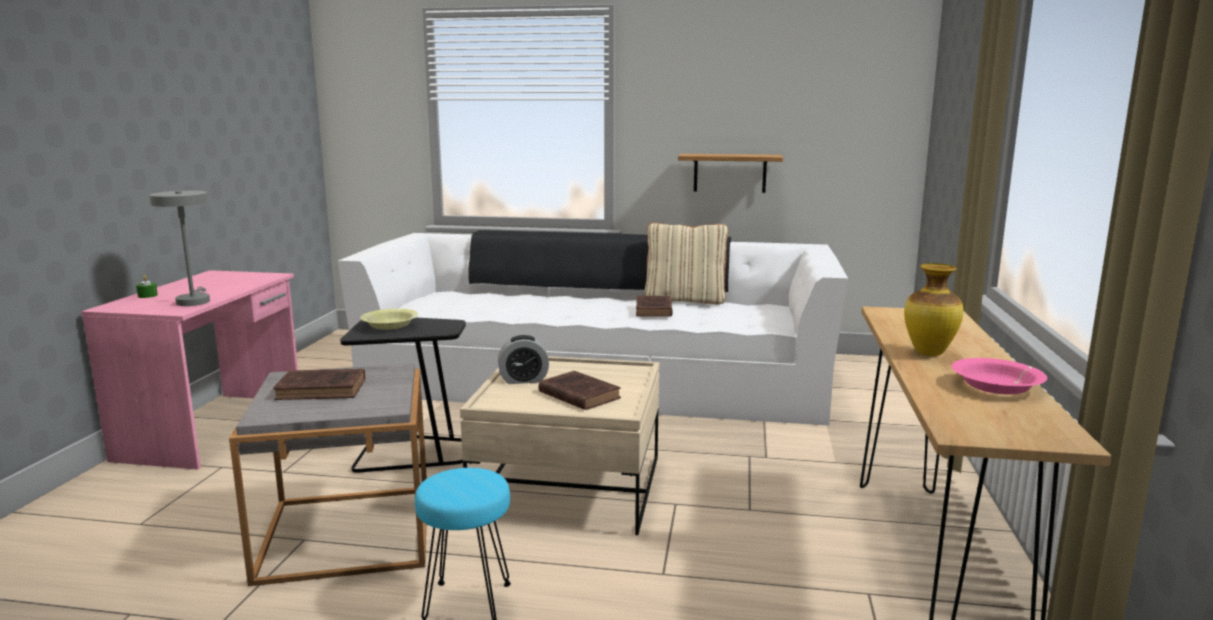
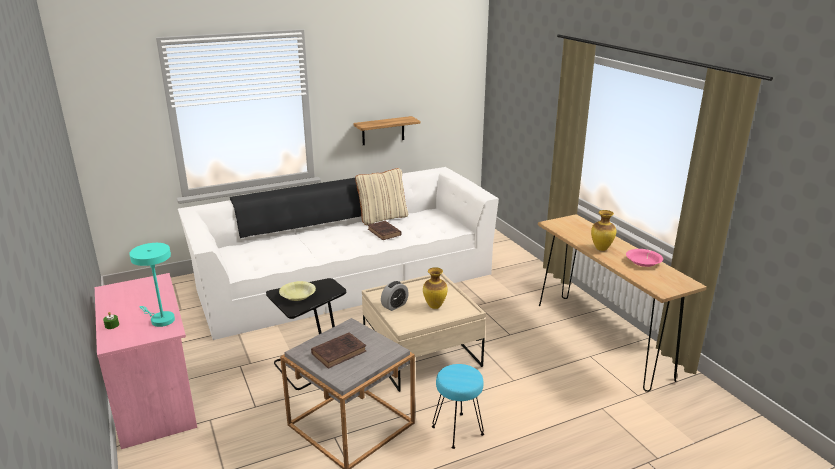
camera: 35 degrees left, 10 degrees up
grey table lamp [149,191,210,306] -> turquoise table lamp [129,243,175,327]
brown book [539,371,621,410] -> vase [423,267,448,309]

